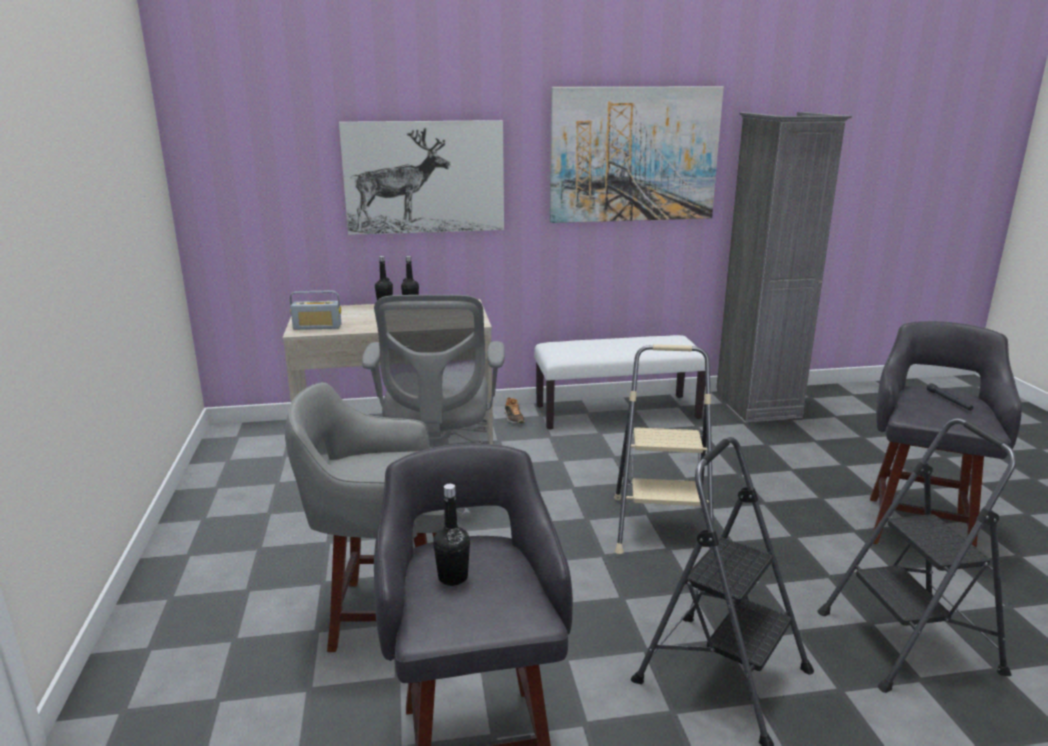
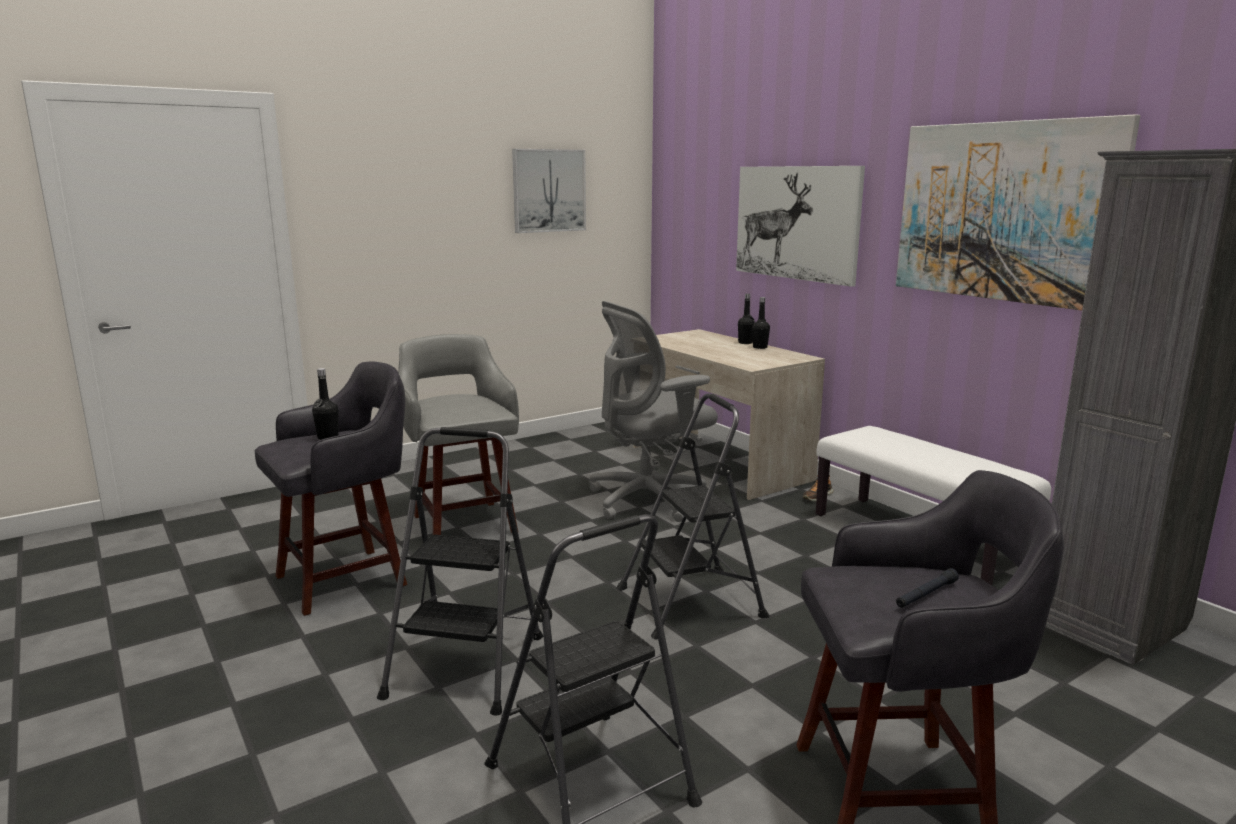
camera: 65 degrees right, 5 degrees down
radio [290,290,341,330] -> none
beige step ladder [614,344,714,554] -> black step ladder [616,393,770,639]
none -> picture [512,149,586,233]

